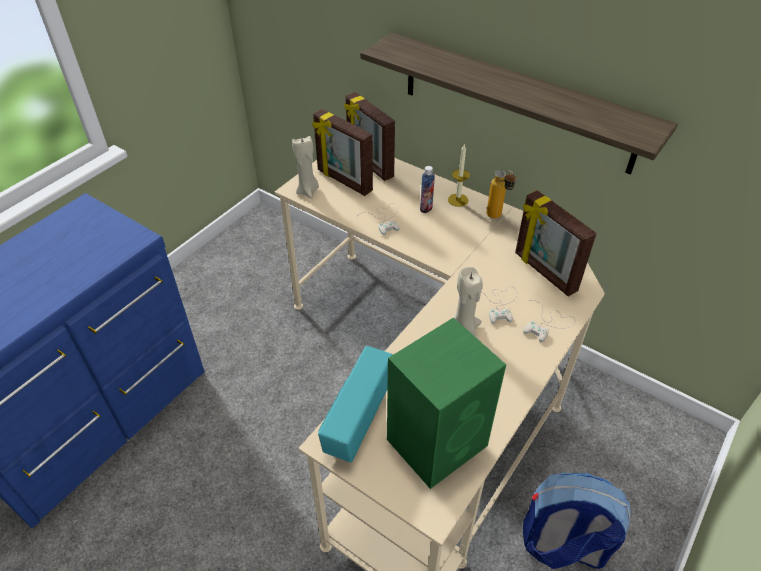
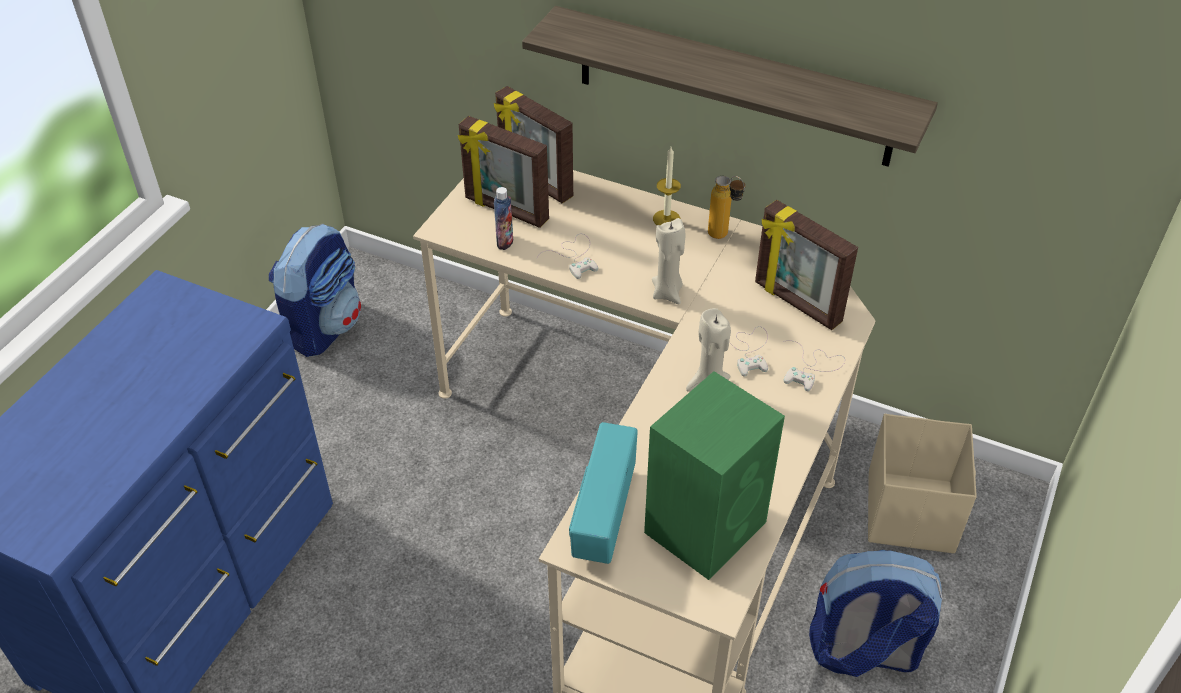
camera: 10 degrees left, 0 degrees up
beige candle [292,136,319,199] -> beige candle moved to [652,218,685,304]
bottle [420,166,435,213] -> bottle moved to [494,187,513,250]
none -> backpack [269,224,361,357]
none -> beige storage box [868,414,977,553]

